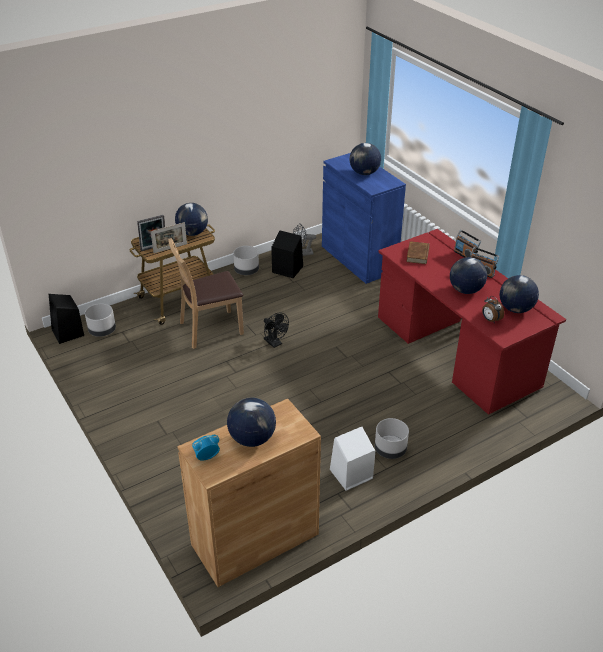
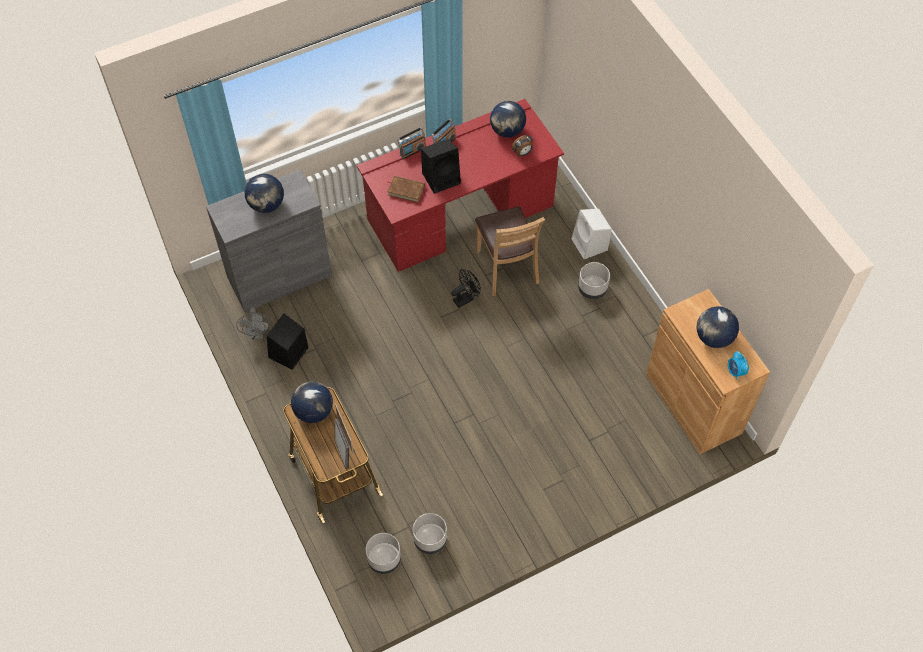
camera: 85 degrees left, 20 degrees up
black speaker [49,294,84,344] -> black speaker moved to [421,139,461,194]
brown chair [168,238,244,349] -> brown chair moved to [475,206,545,296]
grey planter [233,246,259,275] -> grey planter moved to [413,513,447,554]
black fan [264,313,289,348] -> black fan moved to [451,269,481,308]
blue cabinet [322,153,406,284] -> grey cabinet [206,170,332,312]
white speaker [330,427,375,491] -> white speaker moved to [571,209,612,259]
globe [450,257,487,294] -> none

